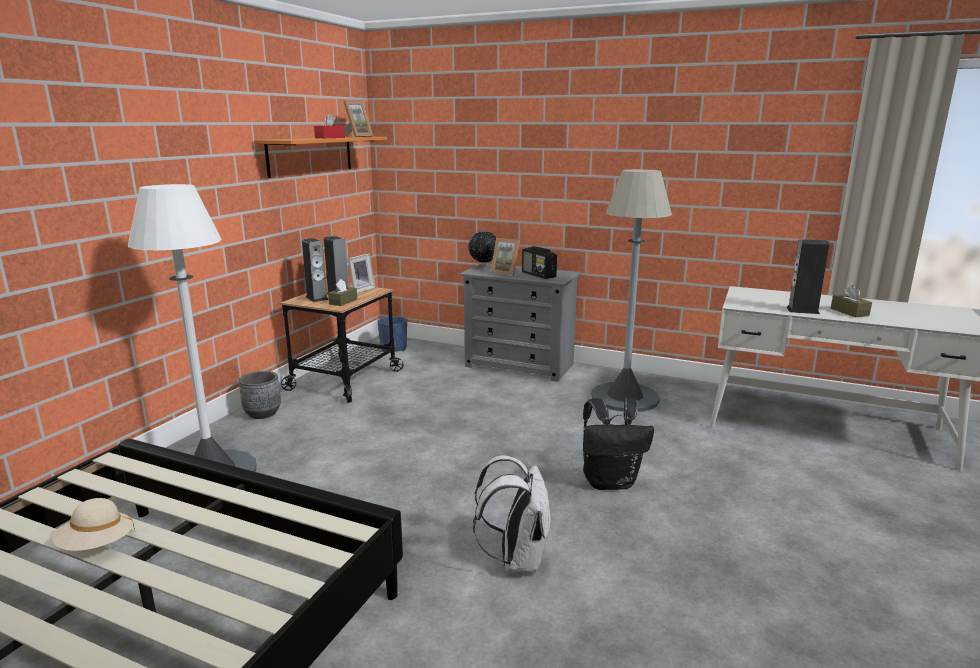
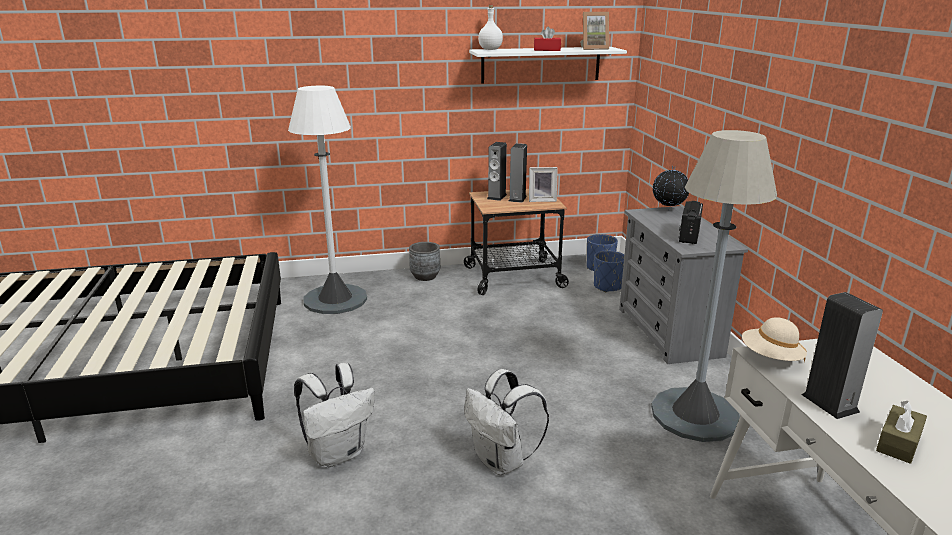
camera: 55 degrees right, 5 degrees up
beige hat [52,498,135,551] -> beige hat moved to [742,317,807,362]
orange shelf [254,136,387,178] -> white shelf [469,47,627,83]
brown tissue box [328,279,357,306] -> none
picture frame [490,238,520,276] -> none
black backpack [583,398,654,490] -> white backpack [464,369,549,475]
none -> white bottle [478,5,503,50]
none -> blue planter [594,251,625,292]

